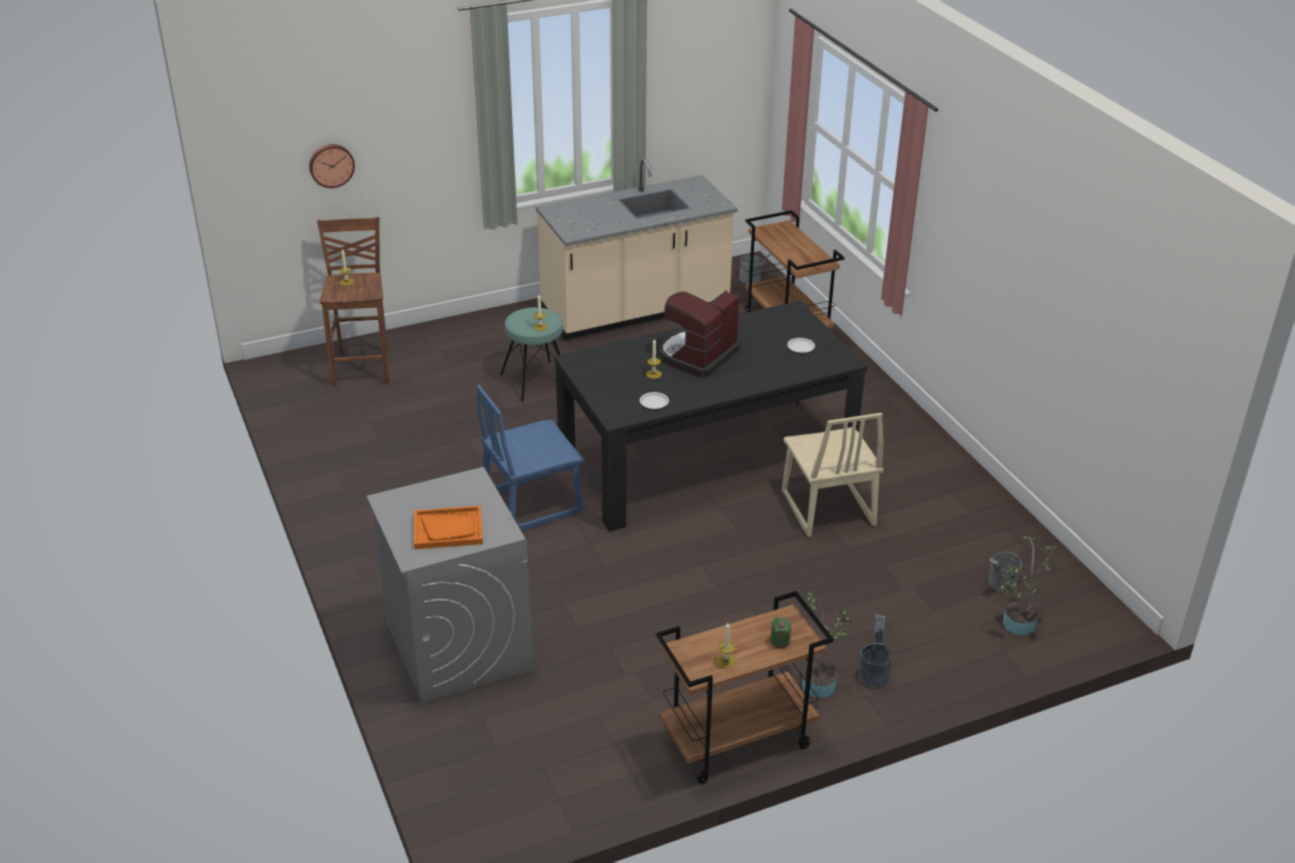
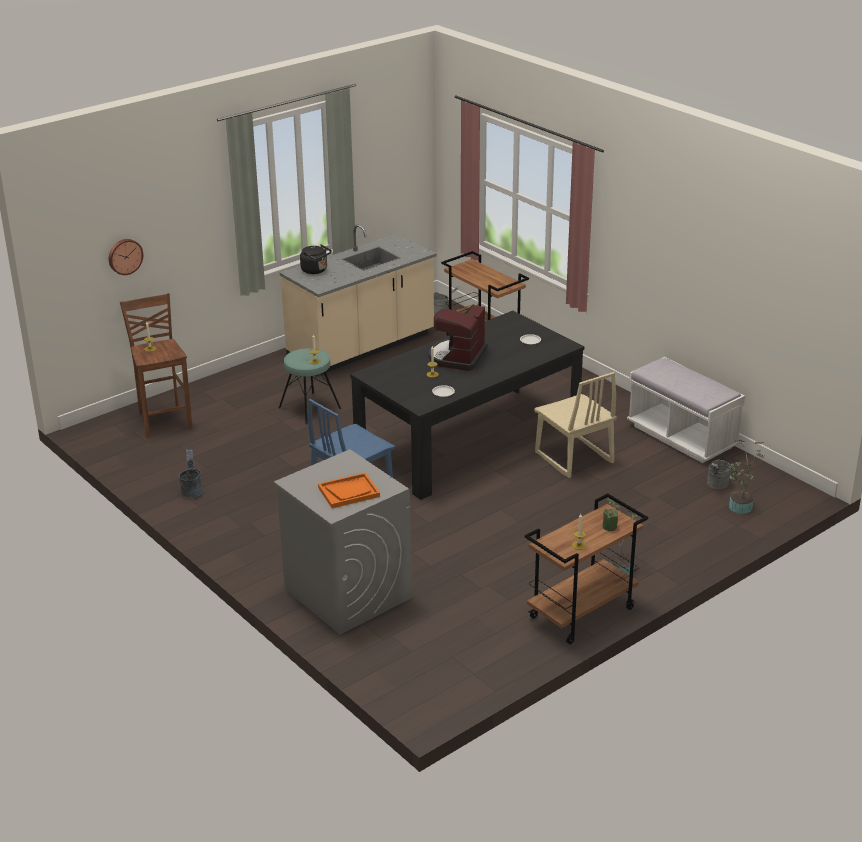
camera: 15 degrees left, 5 degrees down
grey bucket [859,614,892,688] -> grey bucket moved to [179,449,203,498]
none -> black kettle [300,244,332,274]
none -> white bench [627,357,745,463]

